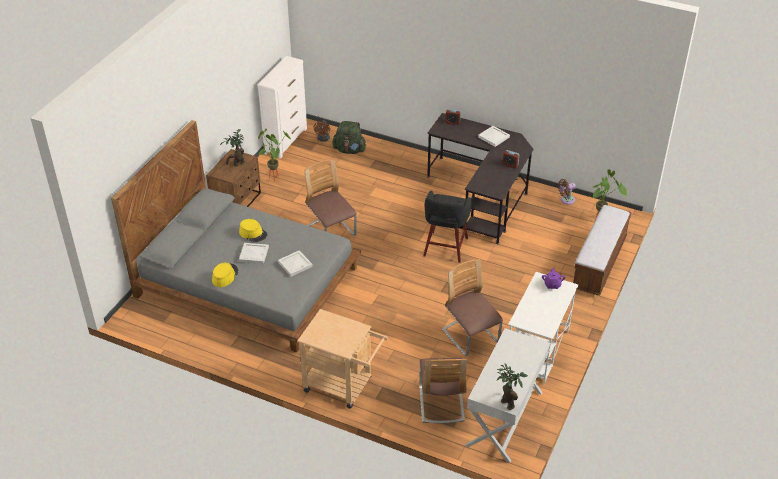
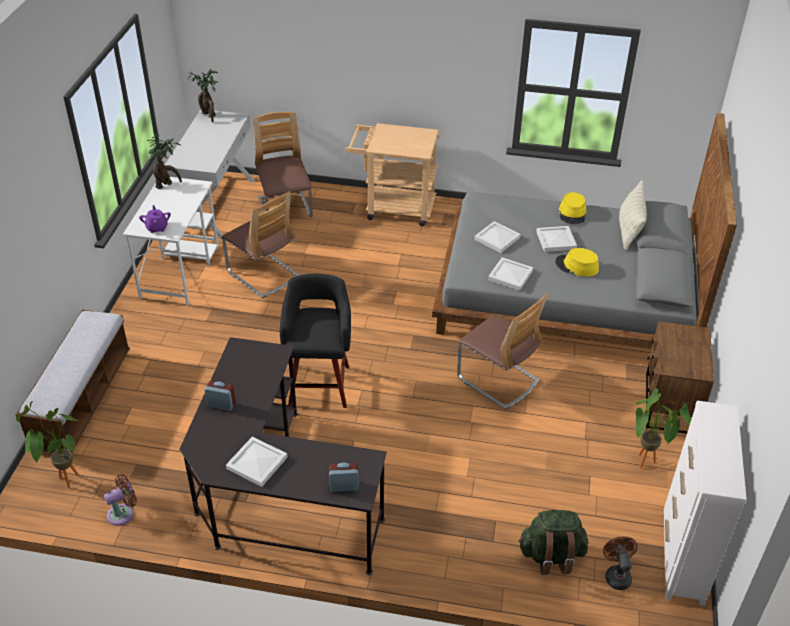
camera: 165 degrees right, 0 degrees up
potted plant [220,129,245,167] -> potted plant moved to [147,133,182,189]
none -> white tray [488,257,533,291]
none -> pillow [619,180,647,250]

